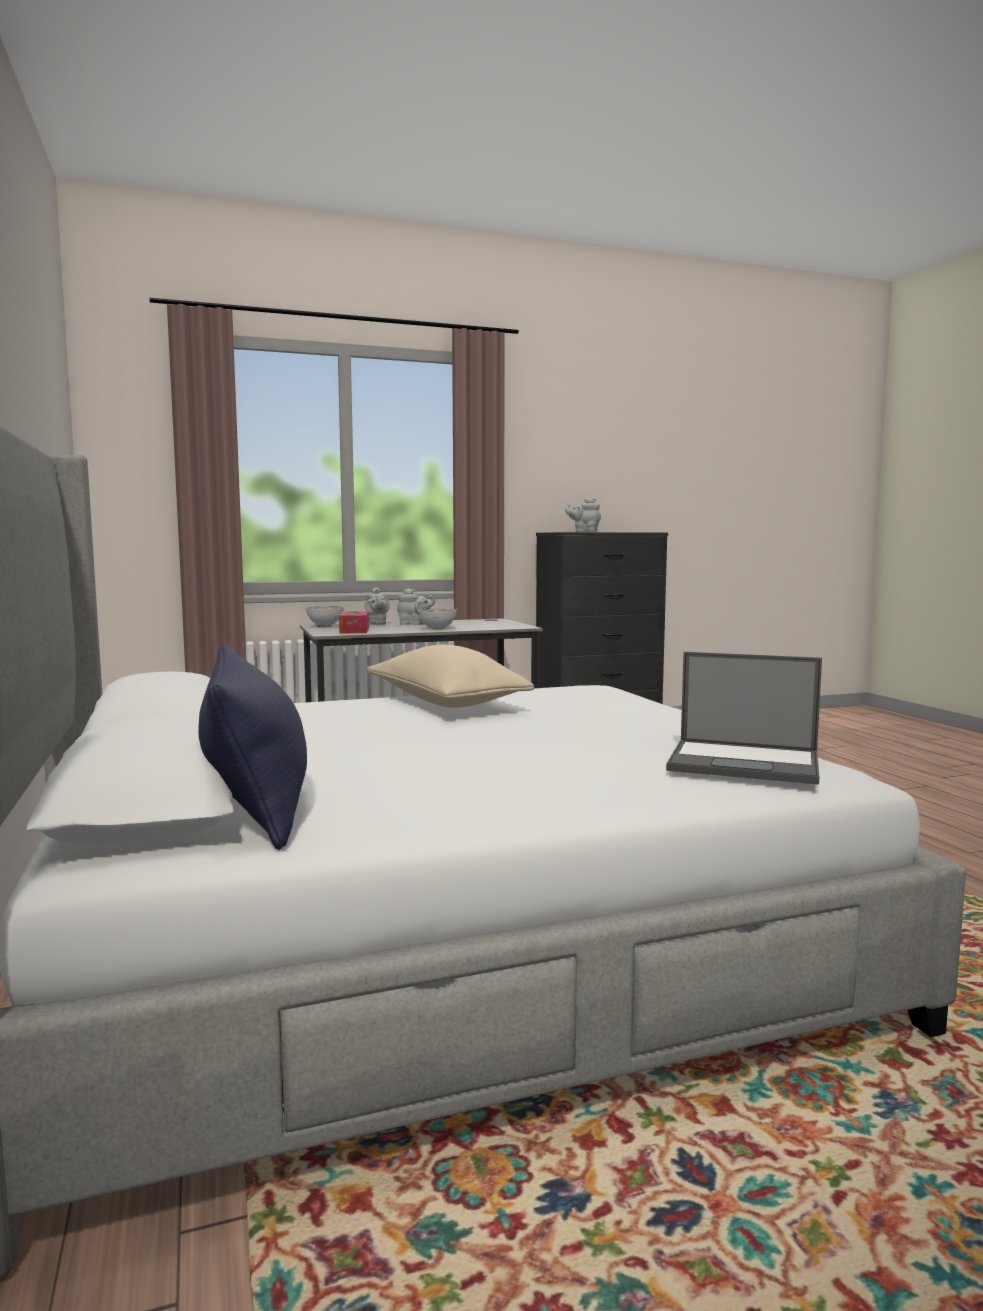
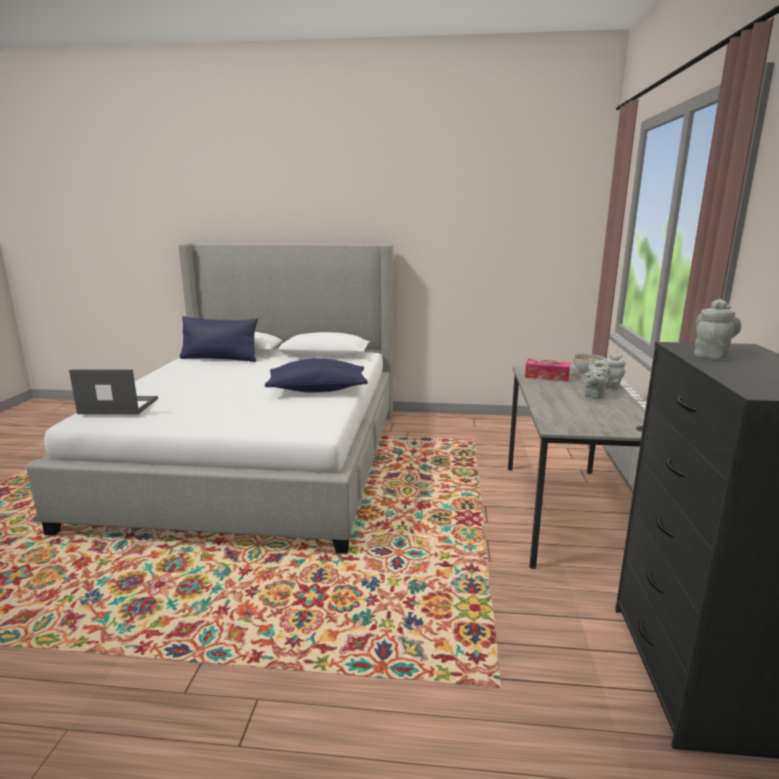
camera: 115 degrees right, 10 degrees up
beige pillow [367,644,534,708] -> blue pillow [265,358,368,392]
bowl [418,608,457,630] -> none
laptop [666,652,822,785] -> laptop turned 45 degrees clockwise [69,370,158,414]

